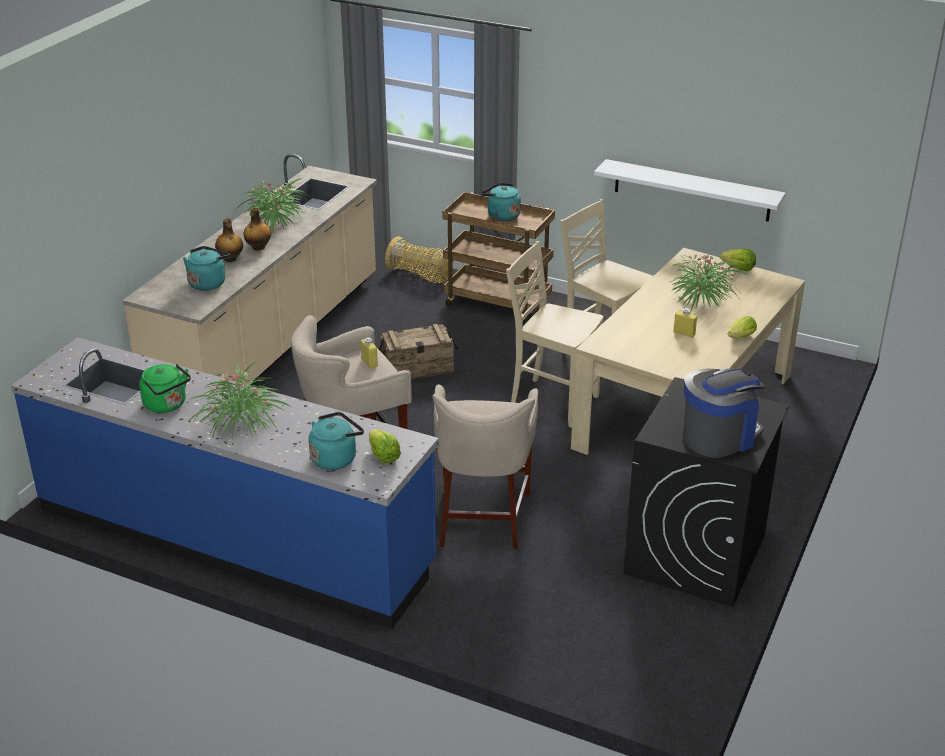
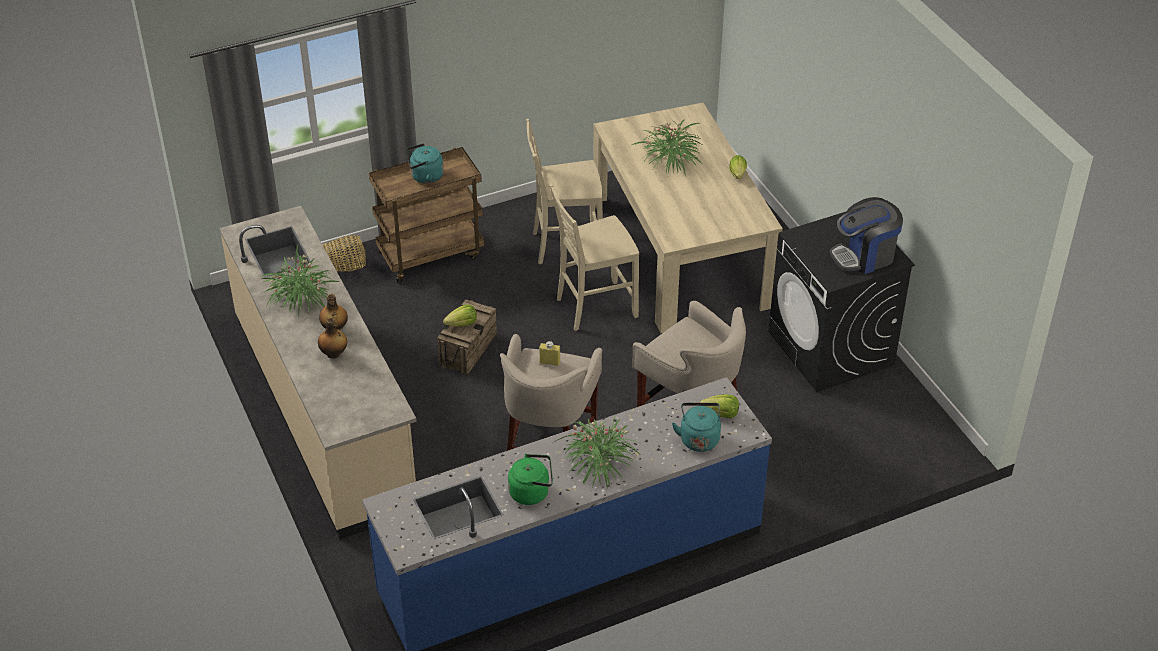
camera: 50 degrees left, 10 degrees up
turquoise kettle [183,246,230,291] -> none
white shelf [594,159,786,222] -> none
yellow bottle [673,308,697,338] -> none
coffee machine [682,368,765,458] -> coffee machine turned 120 degrees counterclockwise [830,197,903,274]
lettuce [720,248,756,271] -> lettuce moved to [443,304,477,327]

